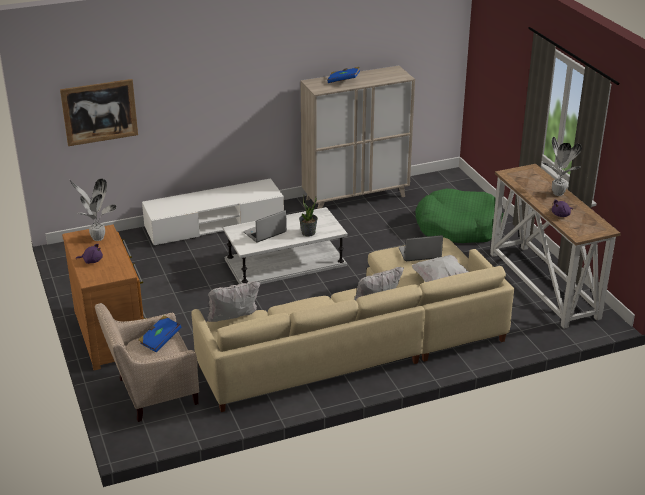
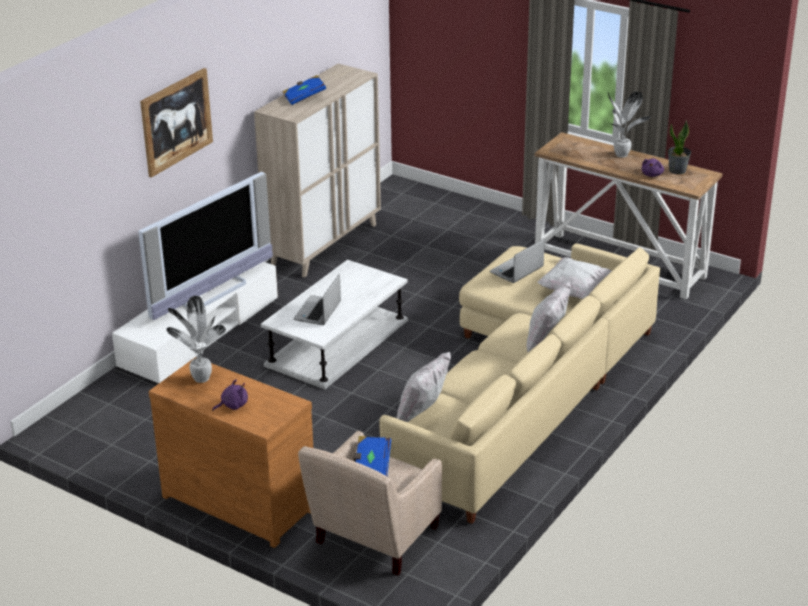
camera: 35 degrees left, 0 degrees up
picture [60,79,138,146] -> picture moved to [140,68,213,178]
potted plant [299,195,318,237] -> potted plant moved to [668,120,691,174]
green dog bed [415,189,503,243] -> none
none -> television [138,172,273,320]

